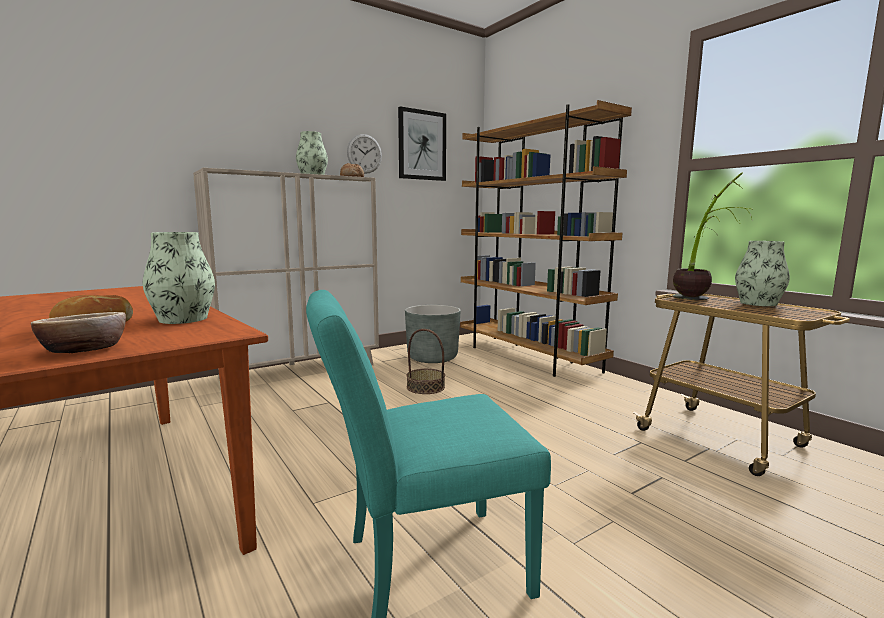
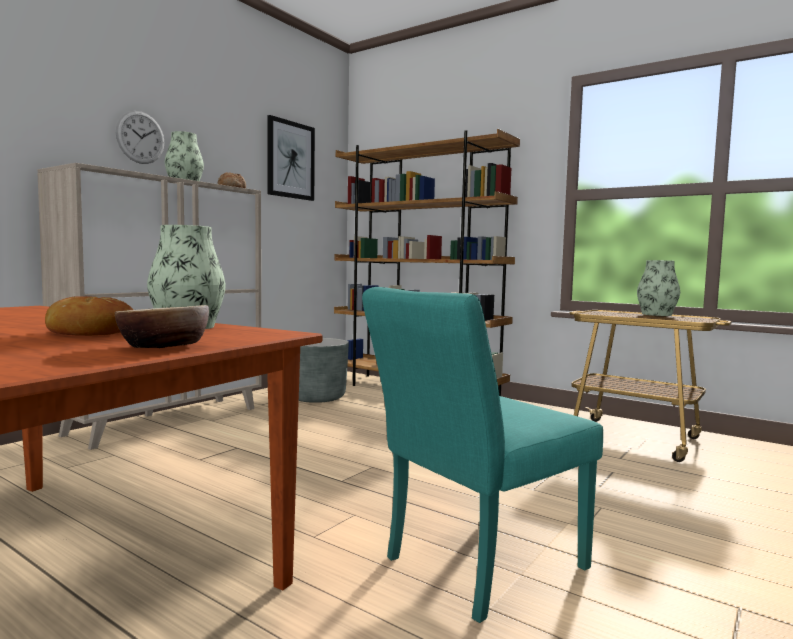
camera: 20 degrees left, 5 degrees down
wall clock [347,134,382,174] -> wall clock moved to [116,111,165,164]
basket [406,329,445,394] -> none
potted plant [673,172,752,300] -> none

